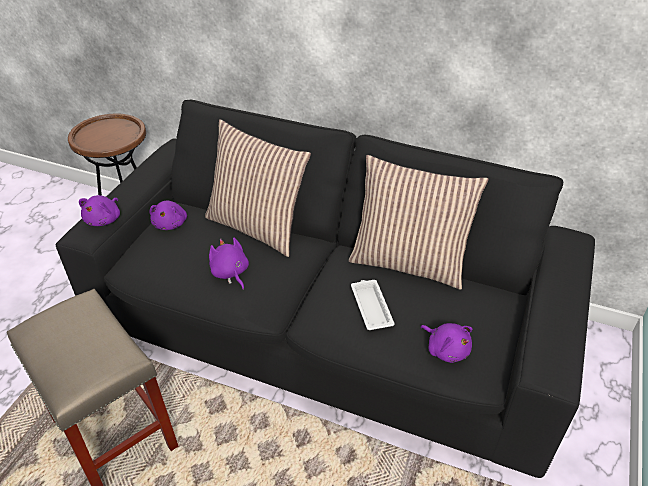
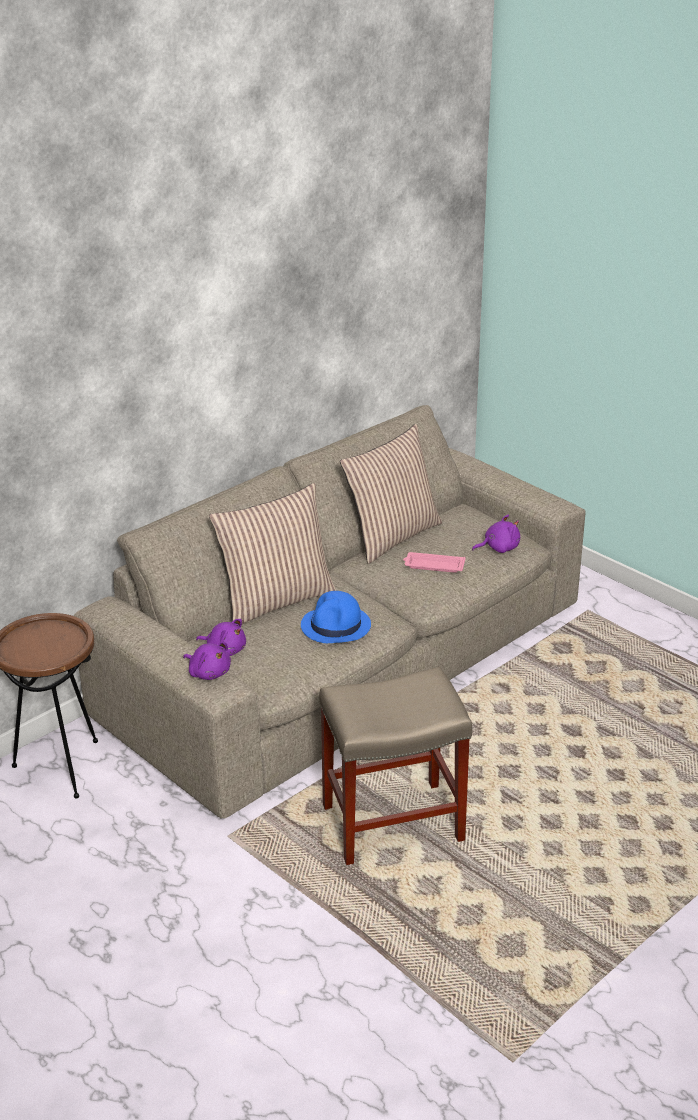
camera: 65 degrees left, 10 degrees down
black sofa [55,100,595,478] -> beige sofa [73,405,585,819]
purple plush toy [209,238,249,290] -> blue hat [301,591,371,643]
white tray [351,280,395,330] -> pink tray [403,552,465,573]

